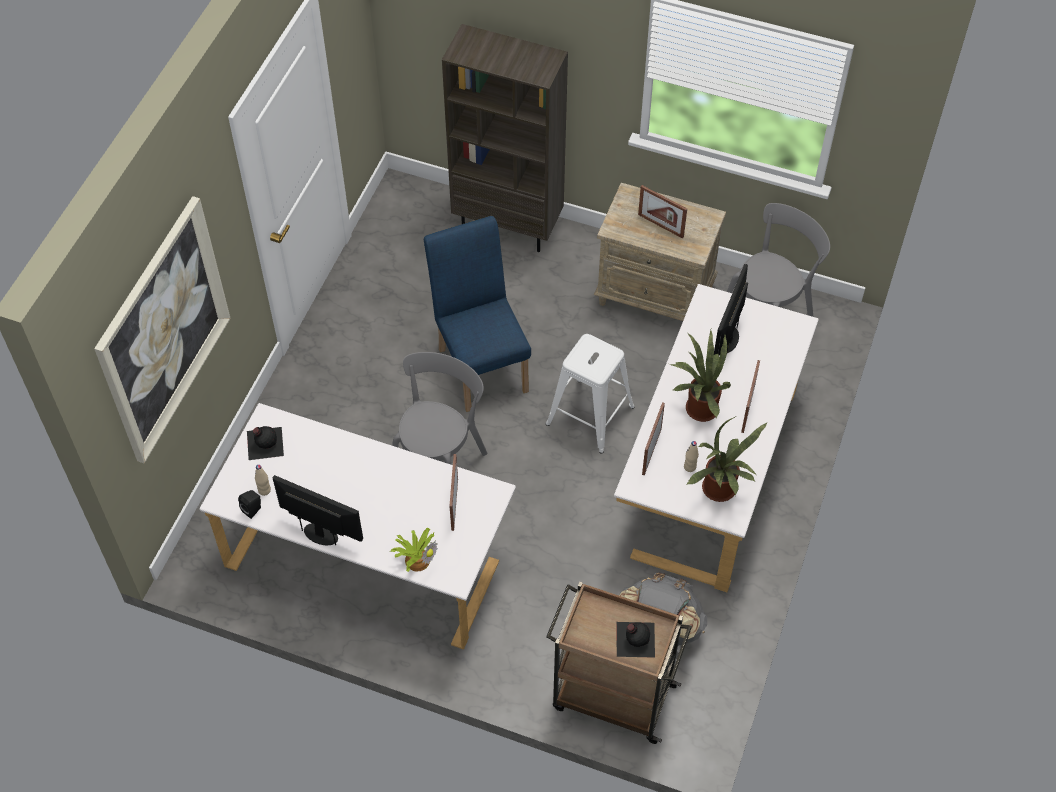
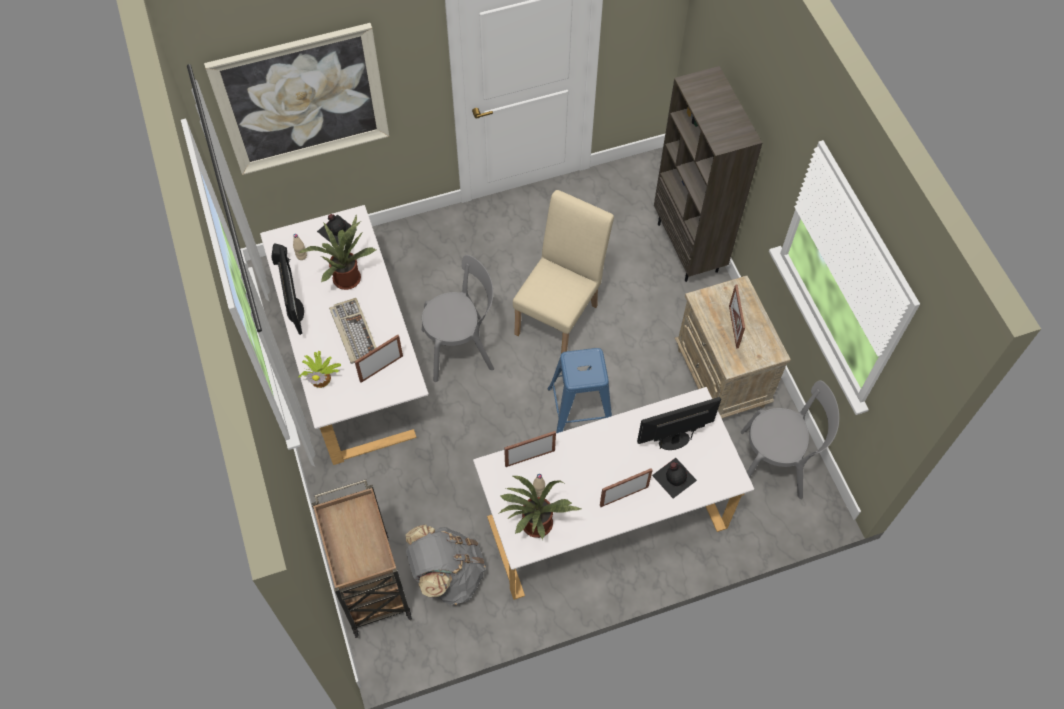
camera: 50 degrees right, 5 degrees up
blue chair [424,216,531,412] -> beige chair [513,190,614,354]
white stool [546,334,635,454] -> blue stool [548,348,612,433]
black bottle [616,622,655,658] -> black bottle moved to [652,458,697,498]
potted plant [670,330,731,422] -> potted plant moved to [299,214,376,290]
none -> keyboard [329,298,377,364]

